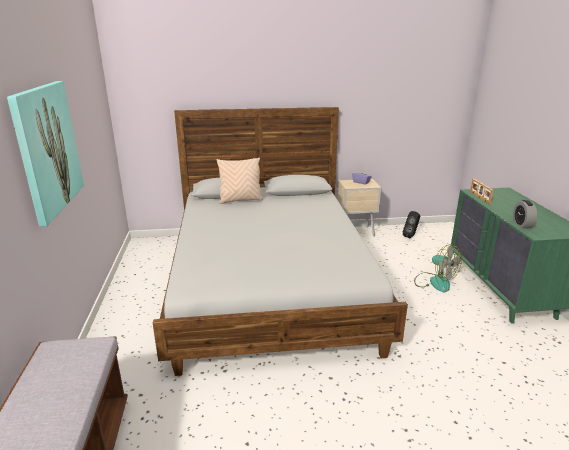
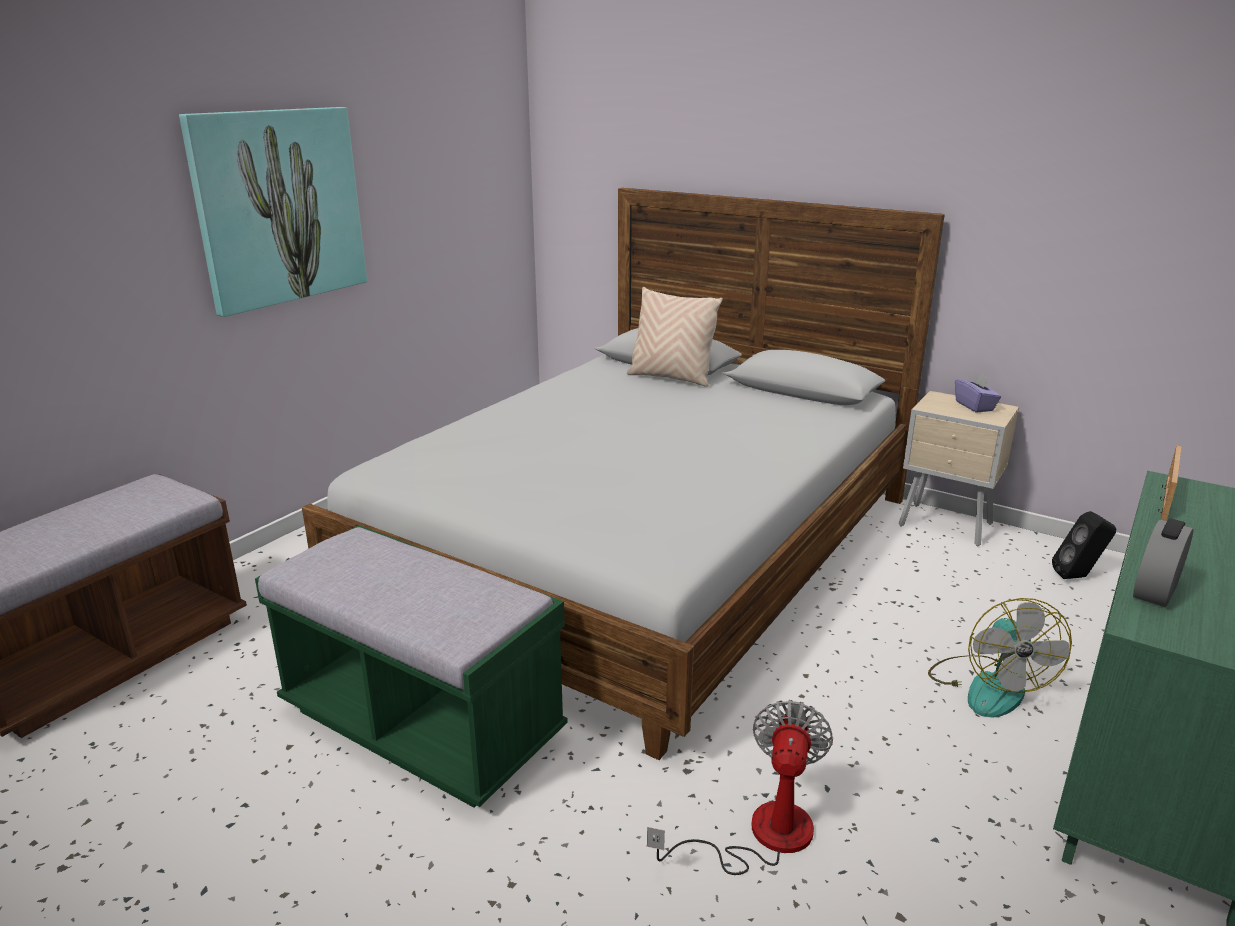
camera: 40 degrees right, 0 degrees up
none -> green bench [255,525,568,808]
none -> fan [647,700,833,875]

